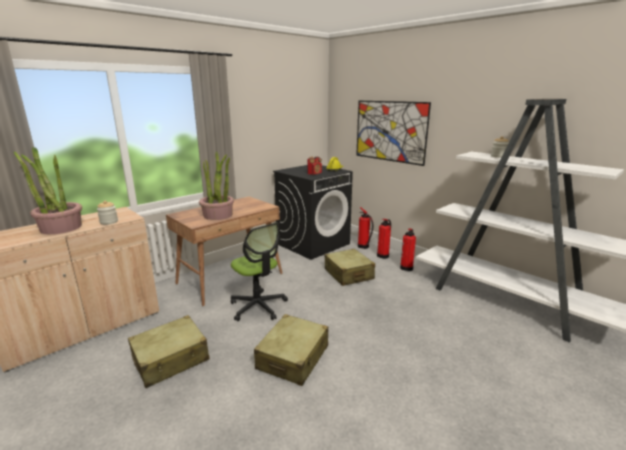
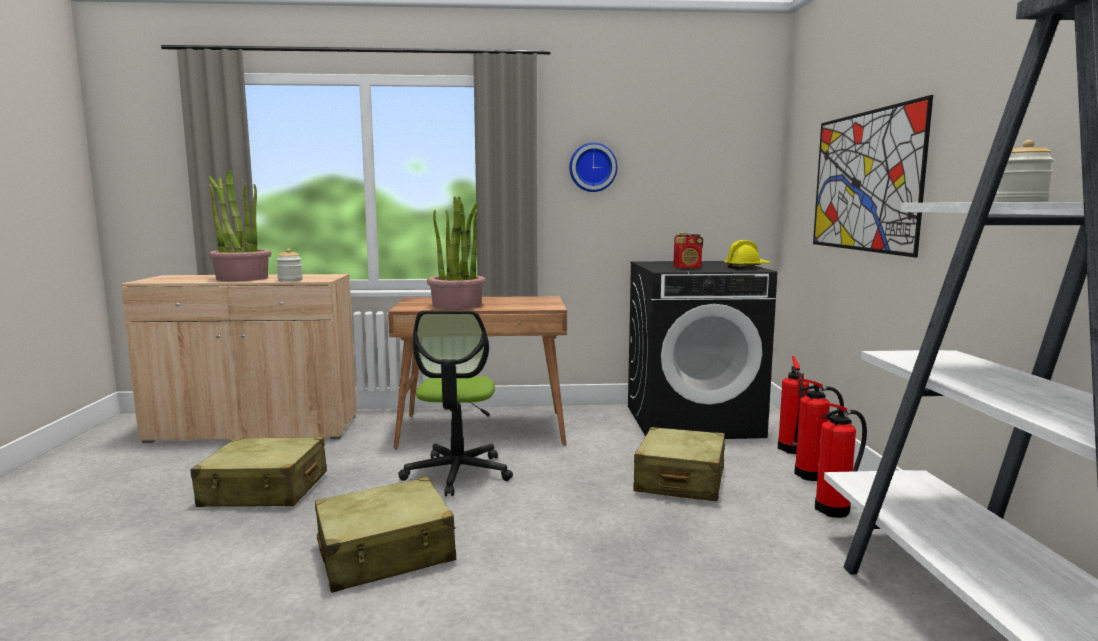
camera: 40 degrees right, 10 degrees down
none -> wall clock [569,143,617,192]

